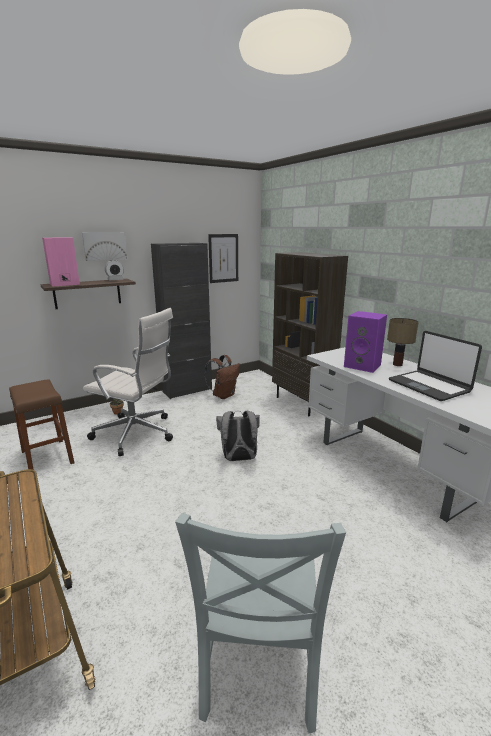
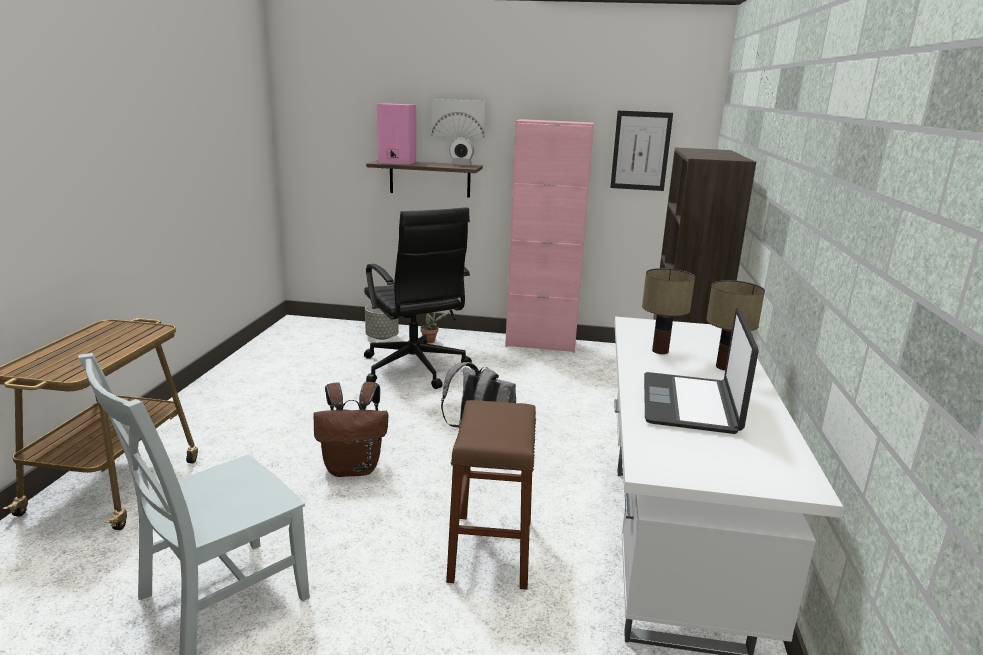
camera: 40 degrees right, 0 degrees up
brown stool [9,380,74,470] -> brown stool moved to [446,400,536,590]
white office chair [83,308,173,456] -> black office chair [364,207,472,389]
black cabinet [151,243,212,399] -> pink cabinet [505,119,594,353]
brown backpack [205,355,240,399] -> brown backpack moved to [313,382,388,477]
purple speaker [344,311,387,373] -> table lamp [642,268,695,354]
none -> grey planter [365,304,399,340]

